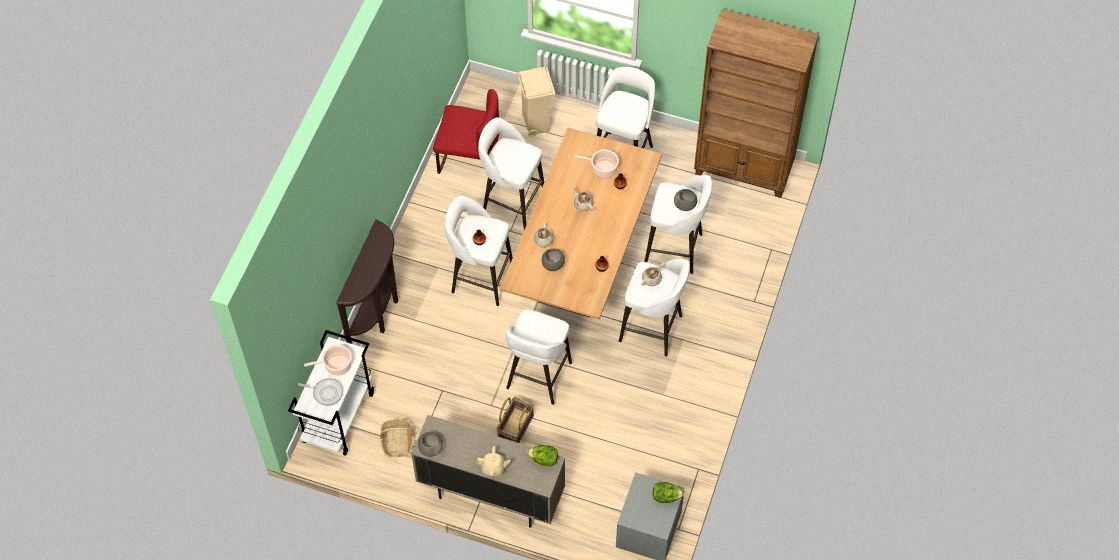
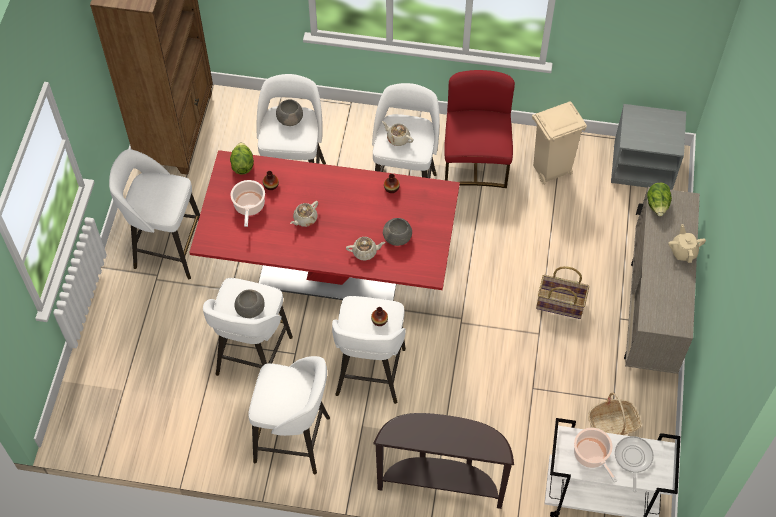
camera: 100 degrees left, 0 degrees up
grey bowl [418,432,443,457] -> grey bowl moved to [234,290,265,318]
red chair [433,89,499,174] -> red chair moved to [444,70,515,188]
beige dining table [500,128,662,319] -> red dining table [189,150,460,301]
white stool [506,309,572,405] -> white stool moved to [248,356,330,474]
beige trash can [517,67,556,137] -> beige trash can moved to [532,101,587,185]
lettuce [652,482,684,503] -> lettuce moved to [230,142,254,174]

